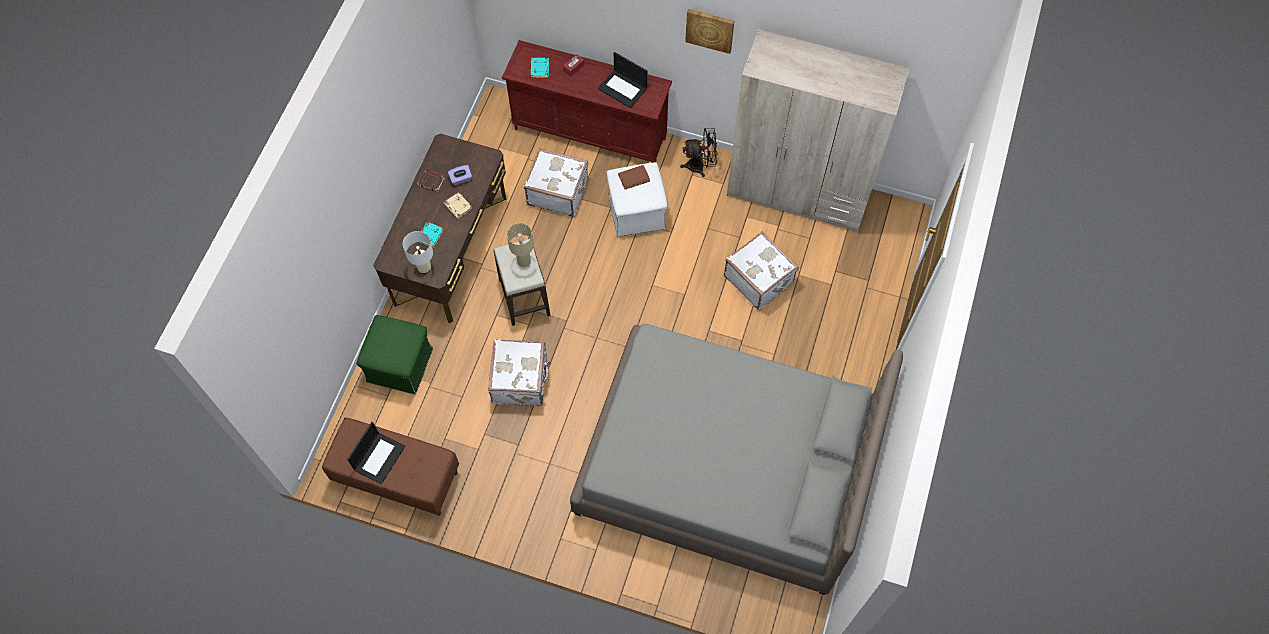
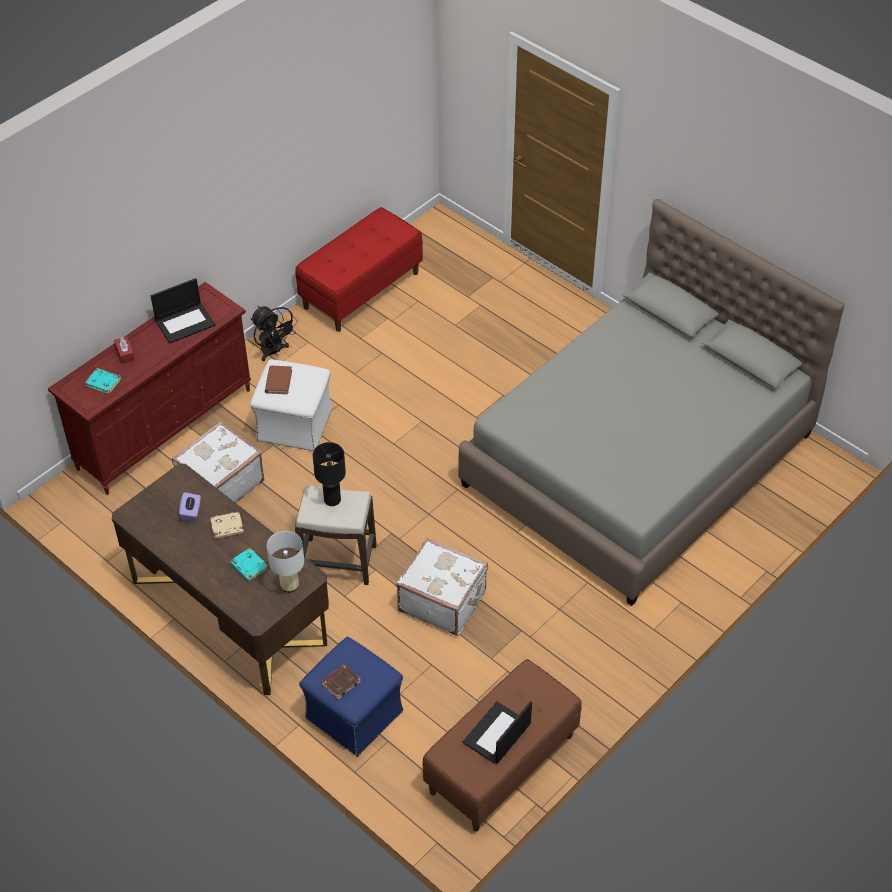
camera: 65 degrees left, 15 degrees down
laptop [347,422,405,484] -> laptop turned 105 degrees counterclockwise [463,701,532,764]
green ottoman [357,315,433,394] -> blue ottoman [299,637,403,757]
brown book [417,169,445,192] -> brown book moved to [321,664,361,700]
beige table lamp [507,223,534,267] -> black table lamp [313,442,346,506]
black fan [680,128,717,177] -> black fan turned 120 degrees clockwise [251,306,298,361]
picture [685,9,734,54] -> none
white suitcase [724,231,799,310] -> none
beige wardrobe [727,29,910,232] -> red bench [295,207,423,332]

